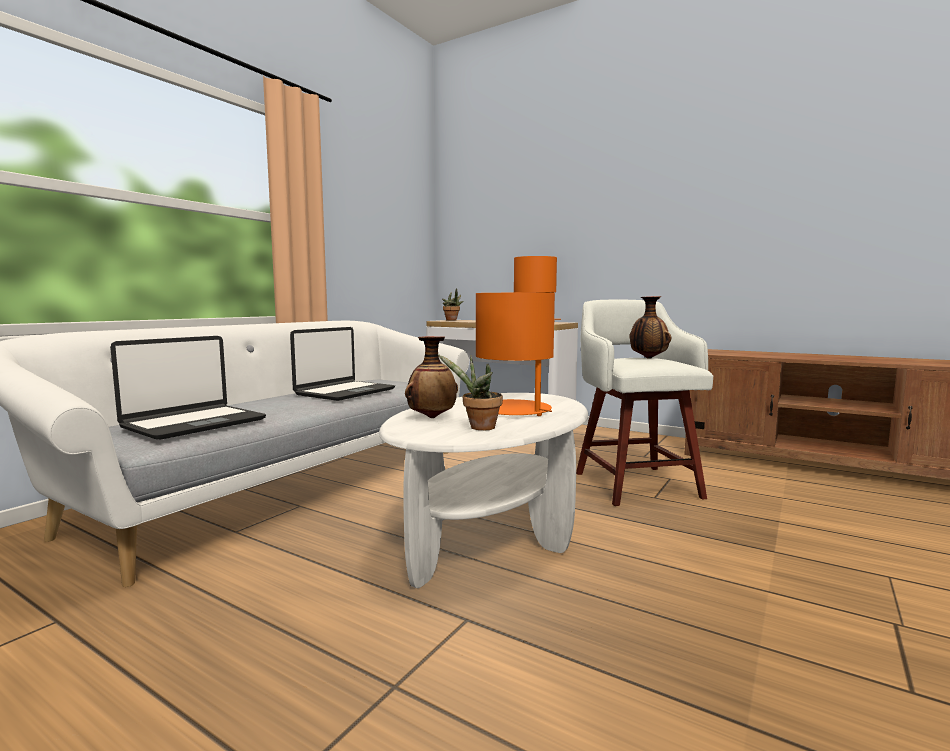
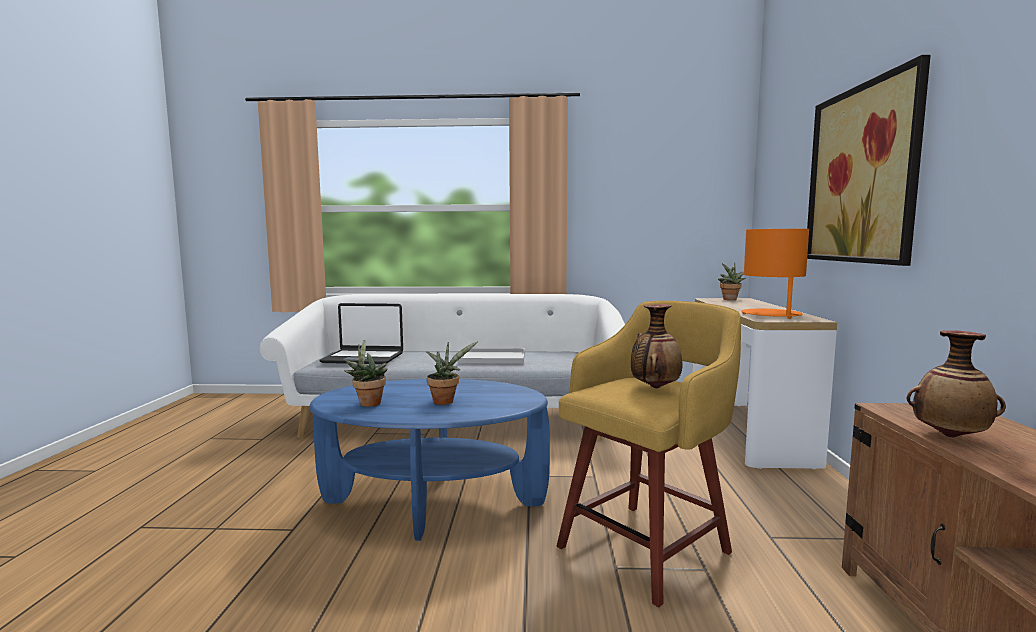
camera: 60 degrees right, 0 degrees up
laptop [290,327,395,401] -> white tray [459,348,525,363]
white coffee table [379,393,588,588] -> blue coffee table [309,379,550,541]
vase [405,336,458,418] -> vase moved to [907,330,1006,438]
orange table lamp [476,293,555,416] -> potted plant [427,341,478,405]
white stool [576,299,713,506] -> yellow stool [557,301,742,607]
none -> picture [807,55,931,266]

